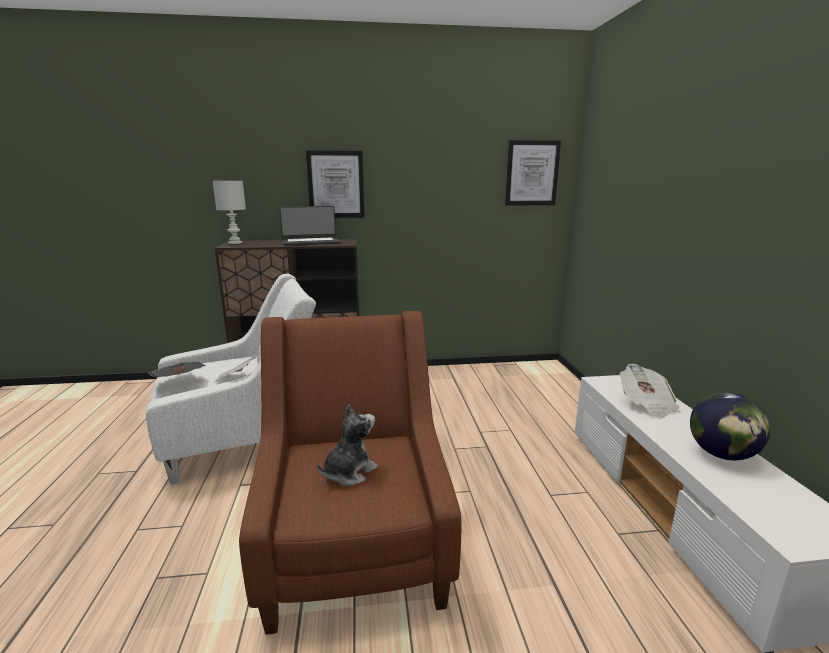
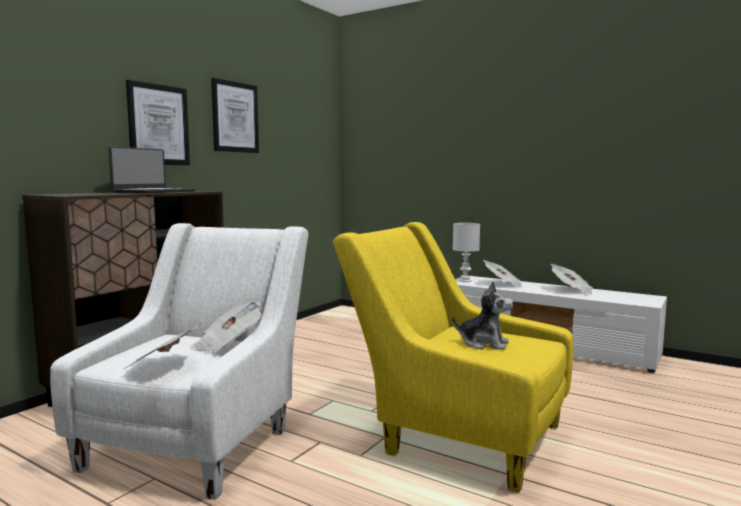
camera: 50 degrees left, 10 degrees down
white table lamp [213,181,246,244] -> white table lamp moved to [453,223,480,282]
brown armchair [239,311,461,634] -> yellow armchair [333,222,573,493]
plush toy [317,404,378,486] -> plush toy turned 120 degrees clockwise [452,281,514,350]
picture [505,140,561,206] -> picture moved to [211,78,259,153]
globe [690,392,770,460] -> newspaper [551,264,593,294]

